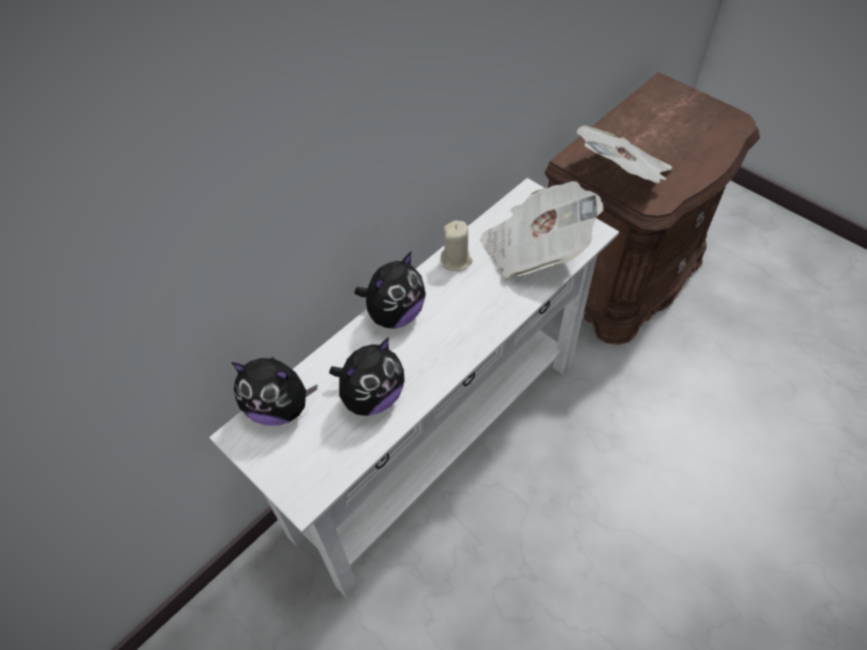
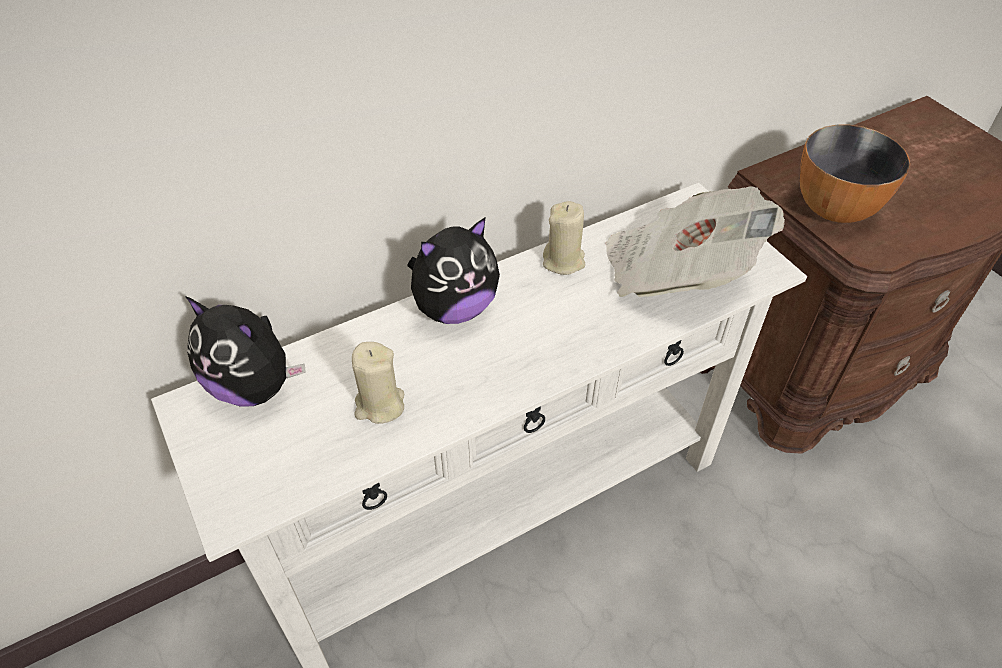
camera: 15 degrees right, 5 degrees down
plush toy [329,337,405,416] -> beige candle [352,342,404,424]
newspaper [577,125,672,184] -> bowl [800,125,910,223]

